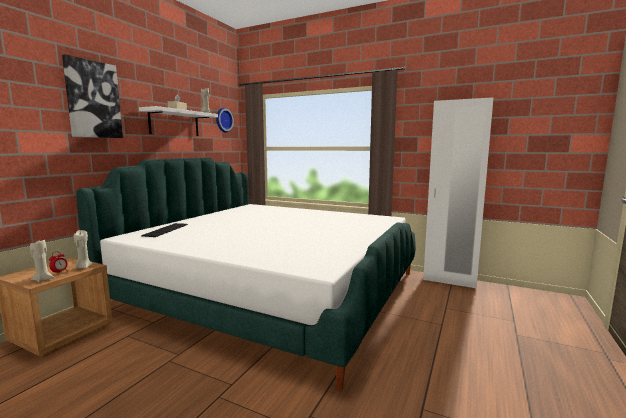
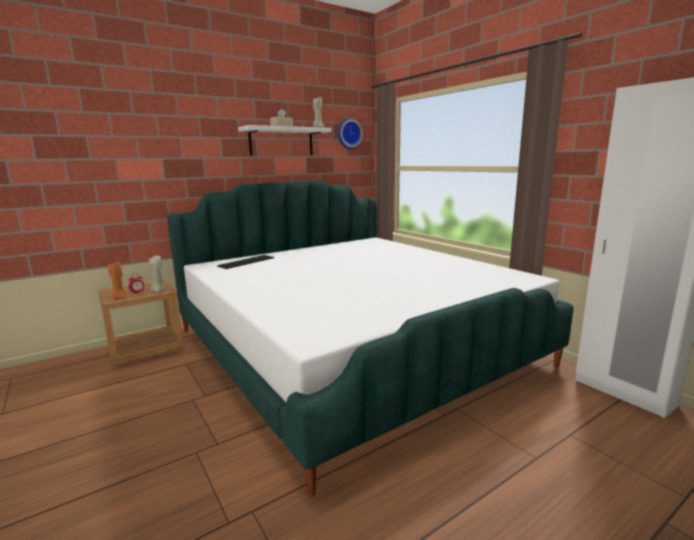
camera: 30 degrees right, 5 degrees up
beige candle [30,240,54,282] -> orange candle [108,261,127,300]
picture [62,54,123,138] -> none

